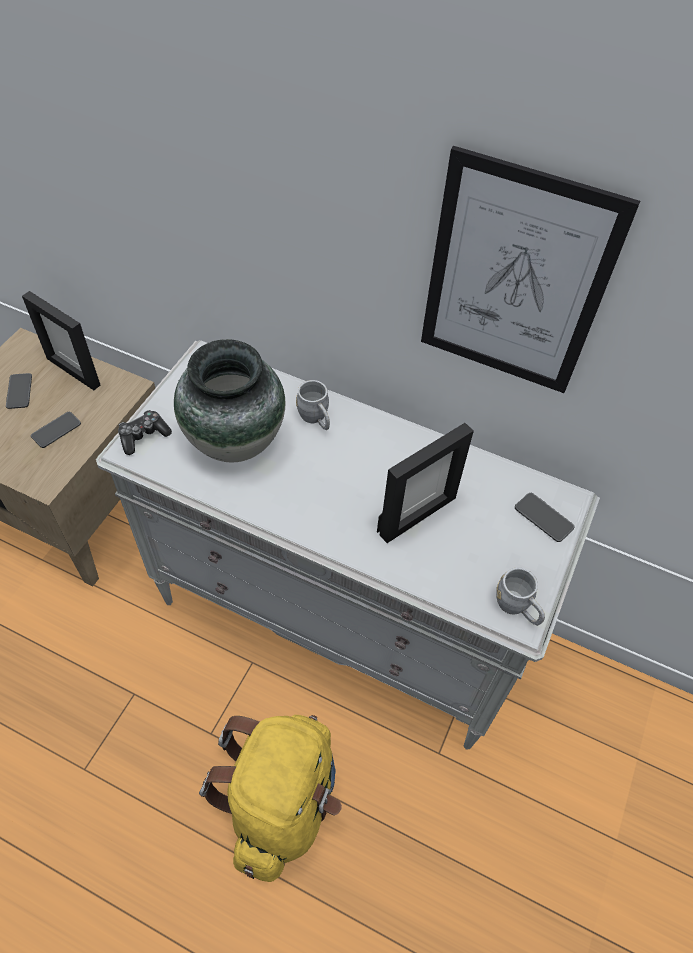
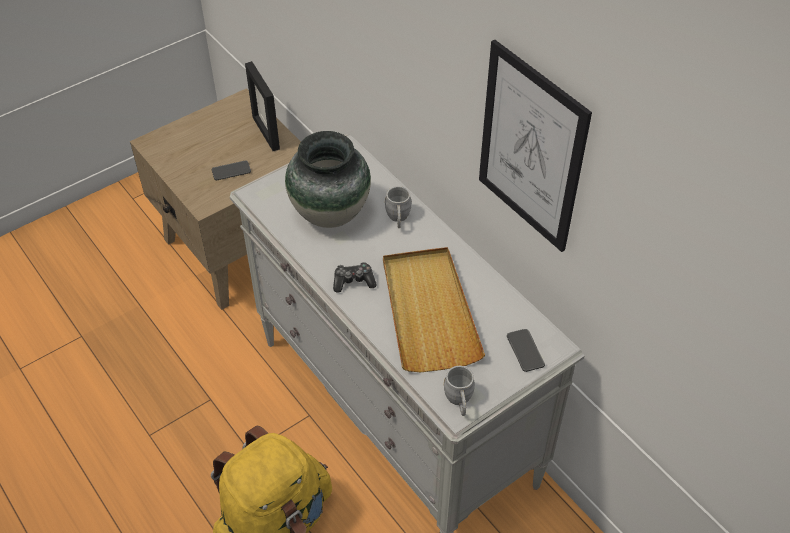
camera: 30 degrees right, 5 degrees down
phone [6,373,32,409] -> none
game controller [118,410,172,455] -> game controller moved to [333,262,377,293]
picture frame [377,423,474,543] -> beige tray [383,247,485,372]

